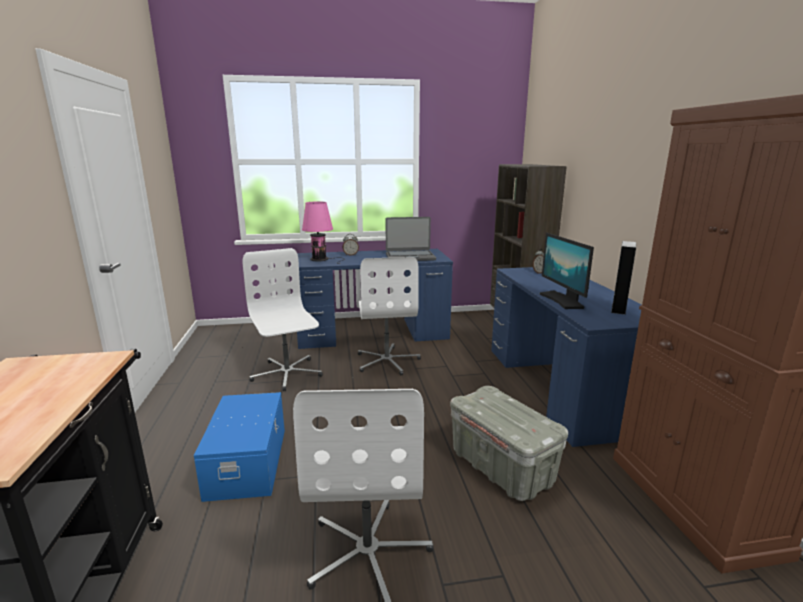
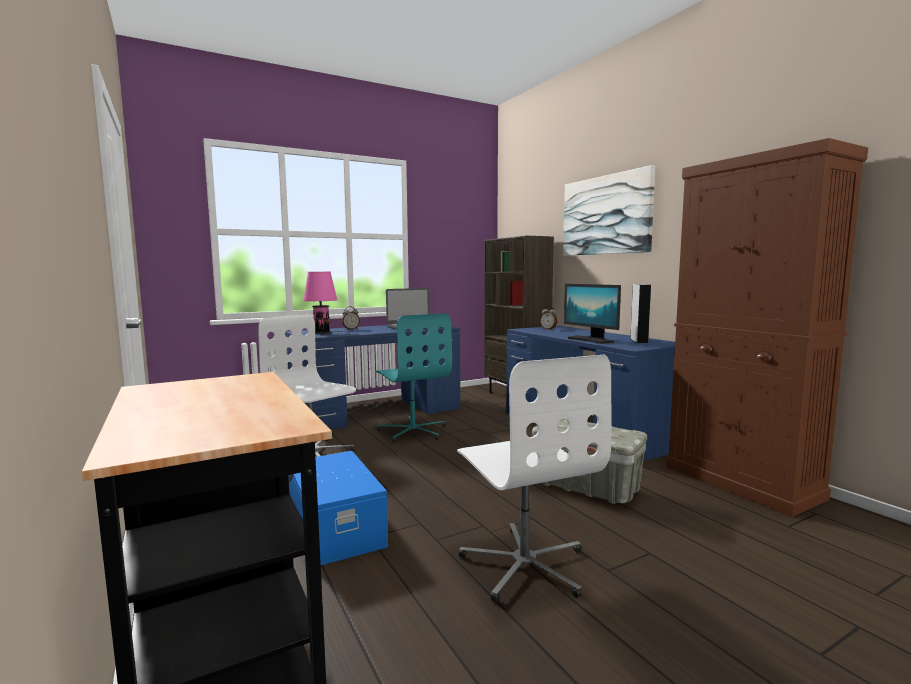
camera: 20 degrees left, 10 degrees down
white office chair [357,257,421,375] -> turquoise office chair [376,313,452,443]
none -> picture [563,165,655,256]

